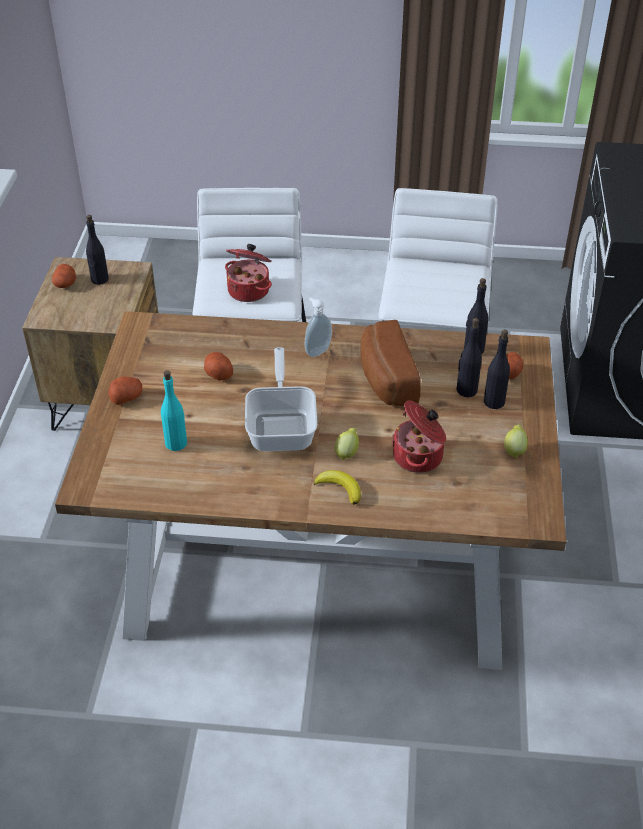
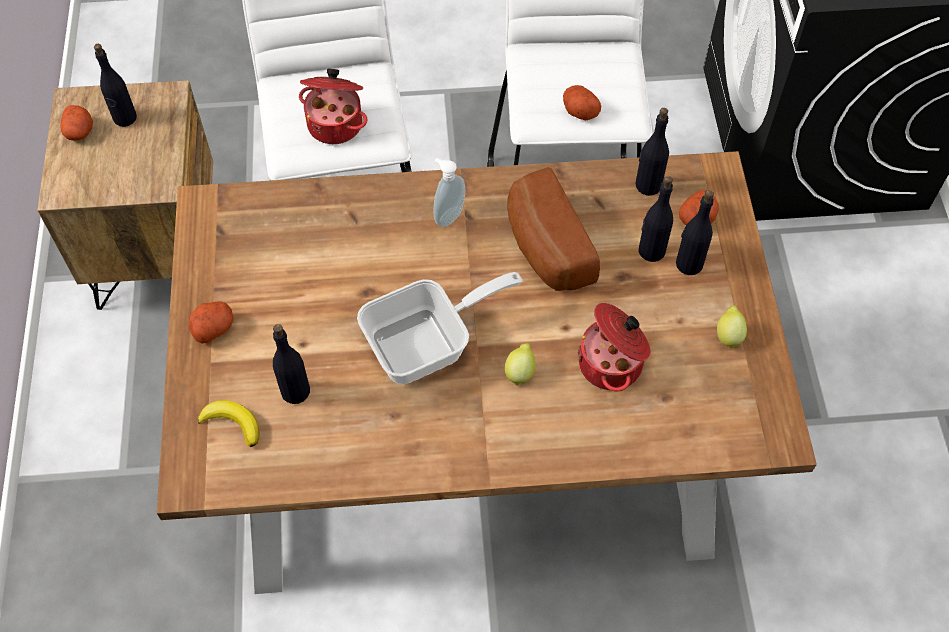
camera: 10 degrees left, 15 degrees up
turquoise bottle [161,370,187,451] -> black bottle [273,324,310,404]
potato [204,352,233,381] -> potato moved to [563,85,601,121]
frying pan [245,347,317,451] -> frying pan turned 75 degrees clockwise [357,272,523,384]
banana [314,470,361,505] -> banana moved to [197,400,260,447]

